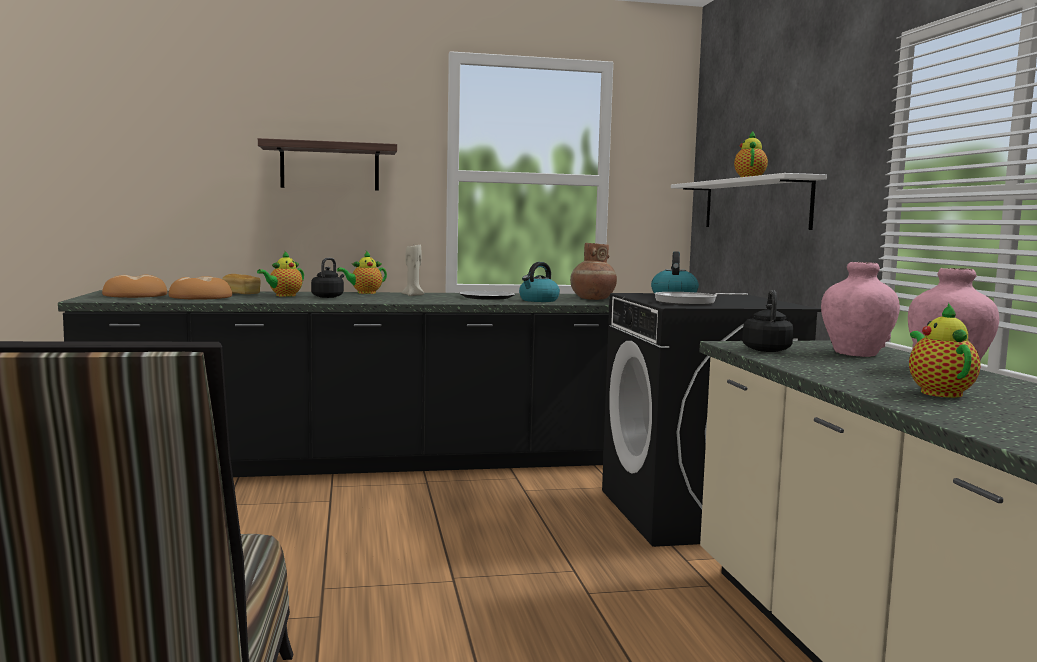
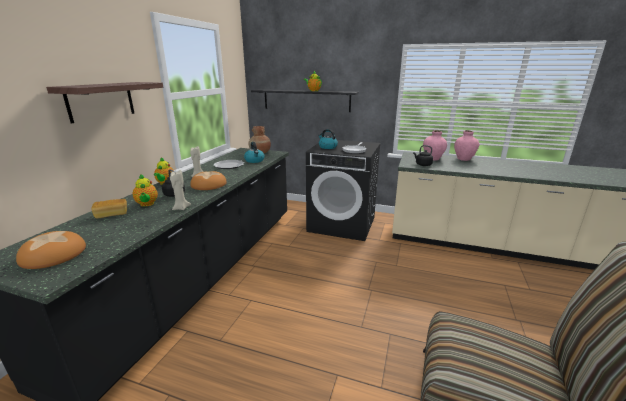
camera: 60 degrees left, 15 degrees up
bread [168,276,232,300] -> bread moved to [190,171,227,190]
white shelf [671,173,827,230] -> black shelf [251,89,359,112]
teapot [909,303,980,398] -> none
none -> beige candle [170,170,191,210]

